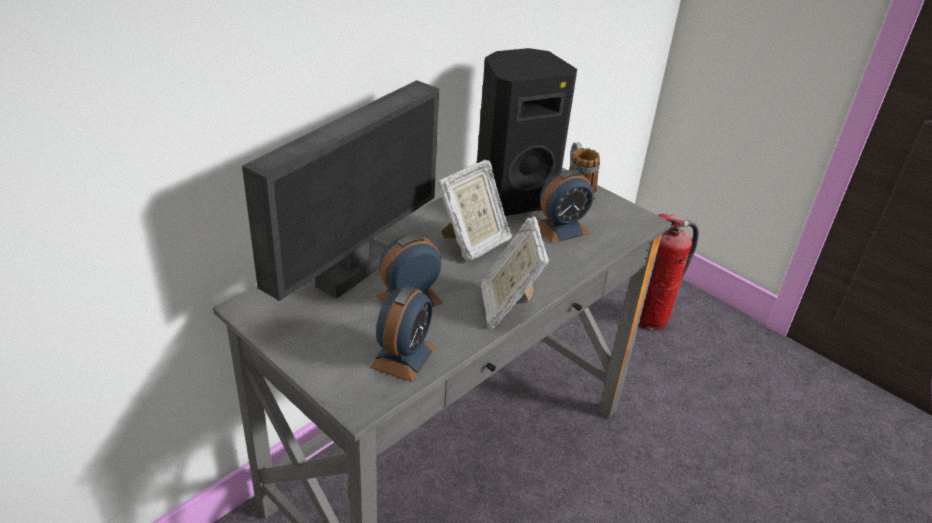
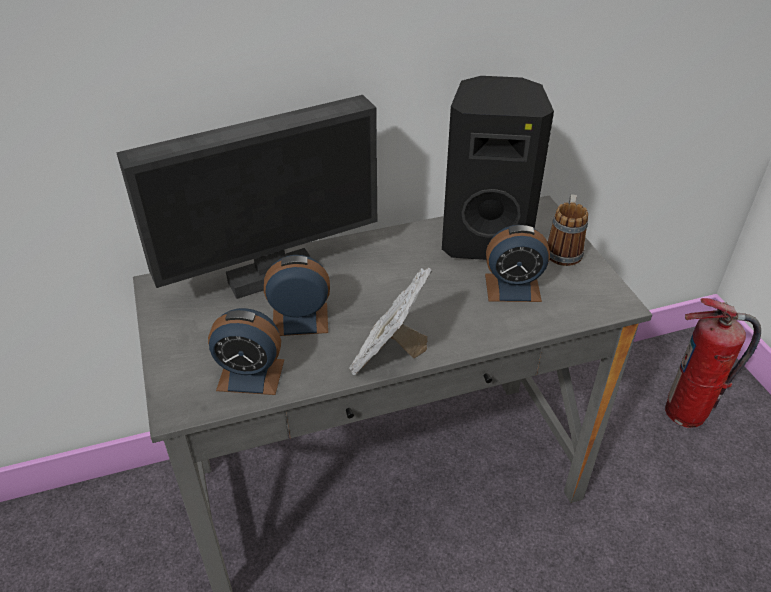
camera: 30 degrees right, 5 degrees up
alarm clock [370,286,437,382] -> alarm clock turned 45 degrees clockwise [208,308,284,395]
picture frame [437,160,512,262] -> none

